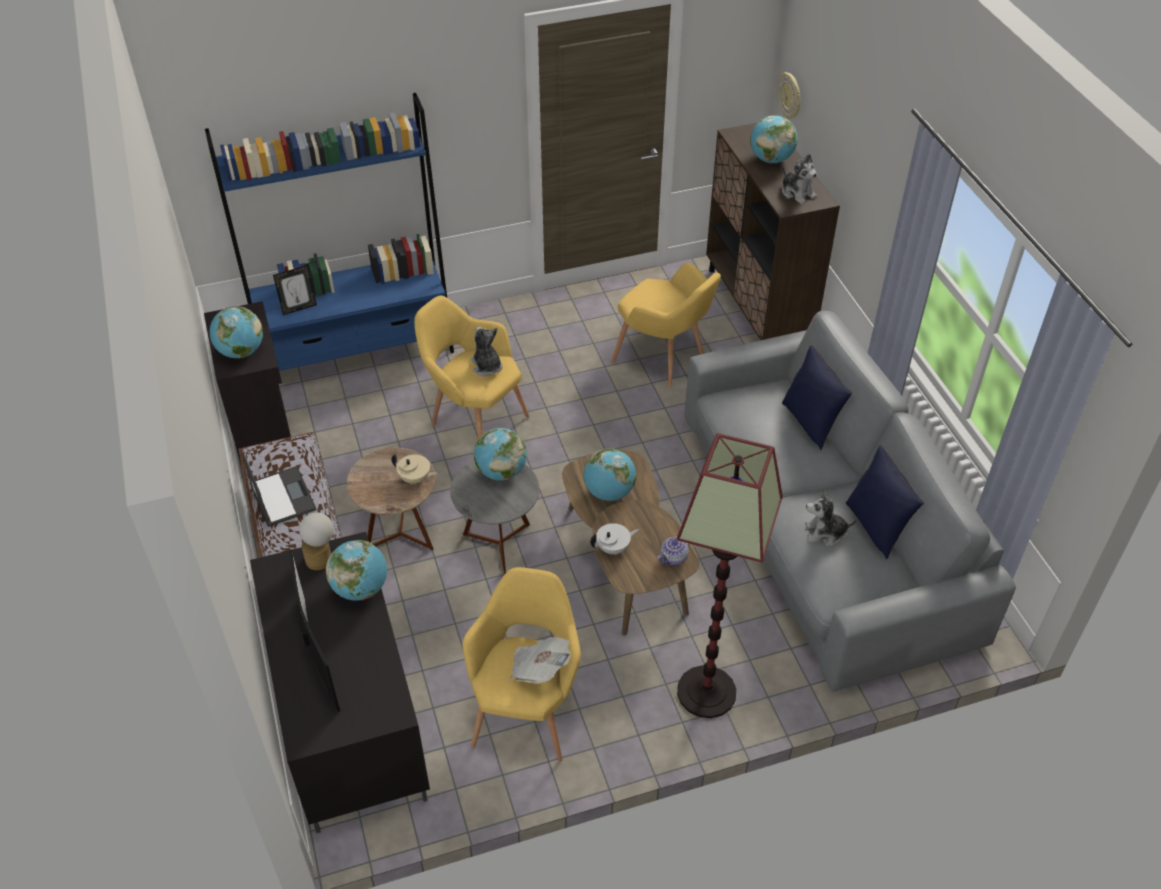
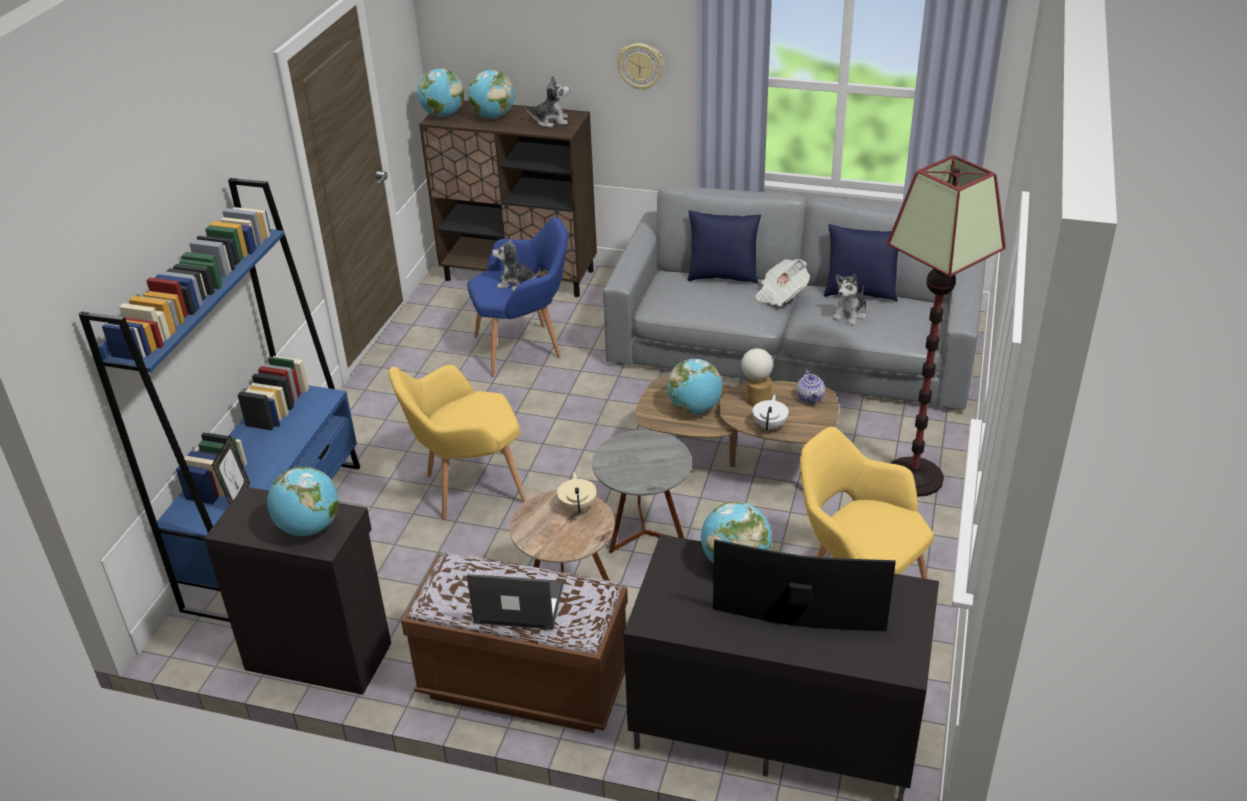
camera: 55 degrees left, 10 degrees down
table lamp [299,512,334,570] -> table lamp moved to [741,348,773,406]
beige teapot [391,454,438,485] -> beige teapot turned 60 degrees counterclockwise [557,472,597,514]
plush toy [471,327,503,376] -> plush toy moved to [492,239,540,291]
globe [474,428,527,481] -> globe moved to [417,69,464,117]
newspaper [510,636,571,684] -> newspaper moved to [755,259,810,306]
yellow armchair [611,263,721,387] -> blue armchair [467,217,568,377]
wall clock [778,72,801,119] -> wall clock moved to [617,43,664,91]

